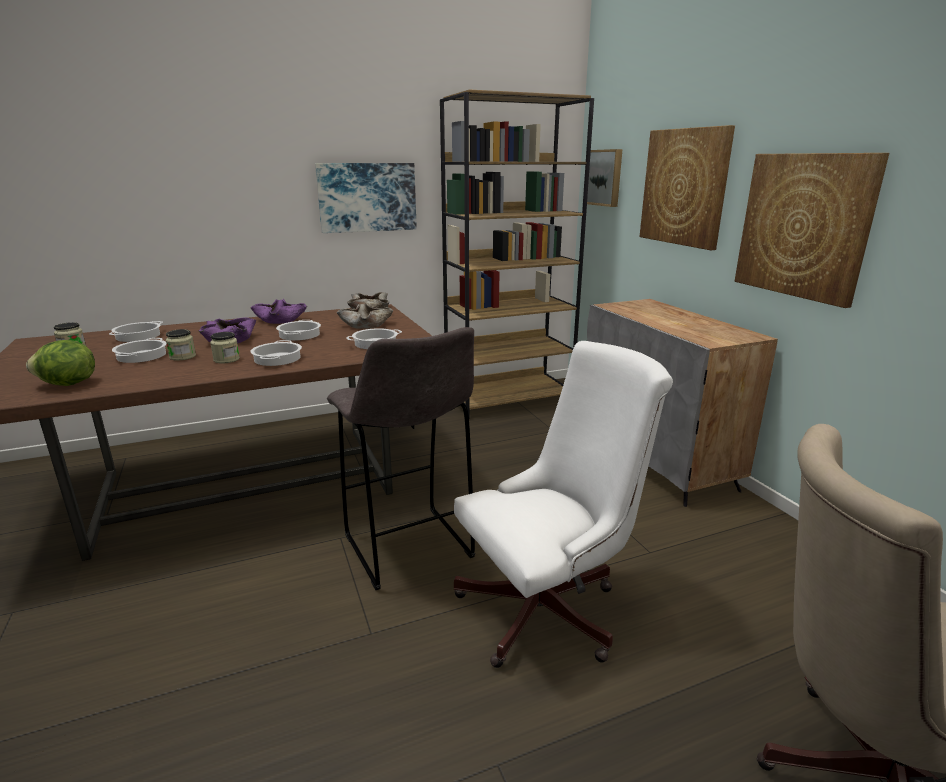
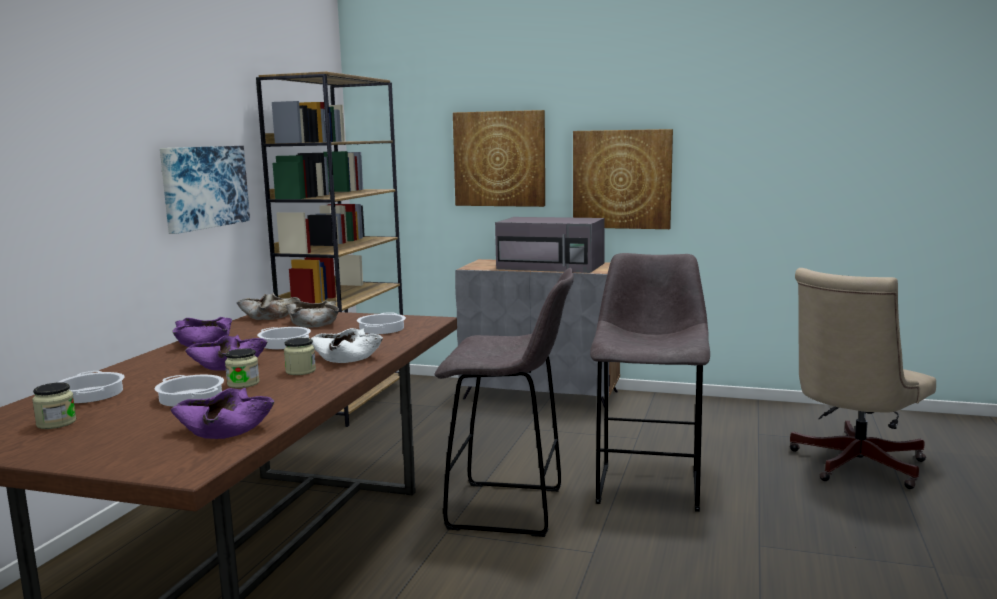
camera: 50 degrees left, 10 degrees down
lettuce [26,340,95,386] -> purple bowl [171,388,274,439]
cooking pot [250,340,302,366] -> white bowl [310,328,383,363]
white office chair [454,341,673,668] -> grey stool [590,253,710,512]
picture [587,149,622,207] -> none
none -> grey microwave [495,217,605,273]

